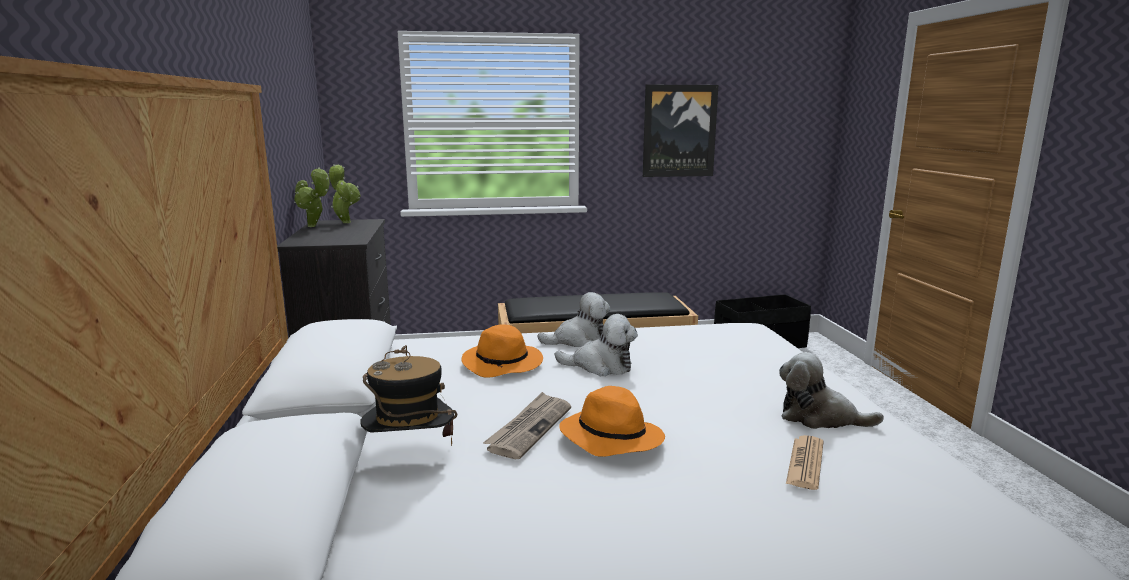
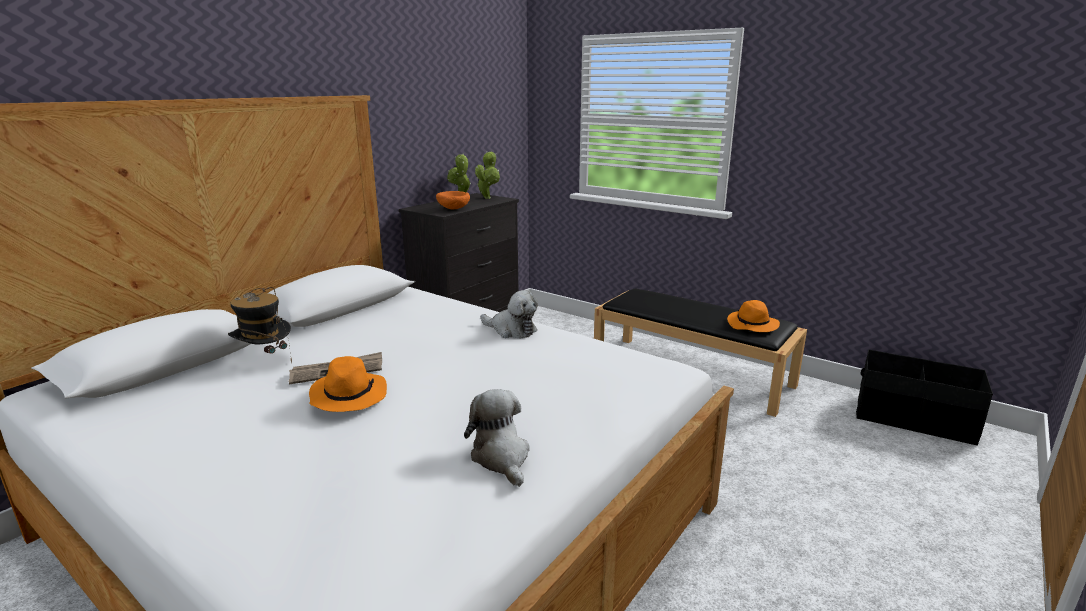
camera: 45 degrees right, 5 degrees up
orange hat [461,324,543,378] -> orange hat moved to [727,300,780,332]
plush toy [554,314,638,376] -> none
picture [643,85,718,177] -> none
newspaper [786,435,823,490] -> none
none -> orange bowl [436,191,470,210]

